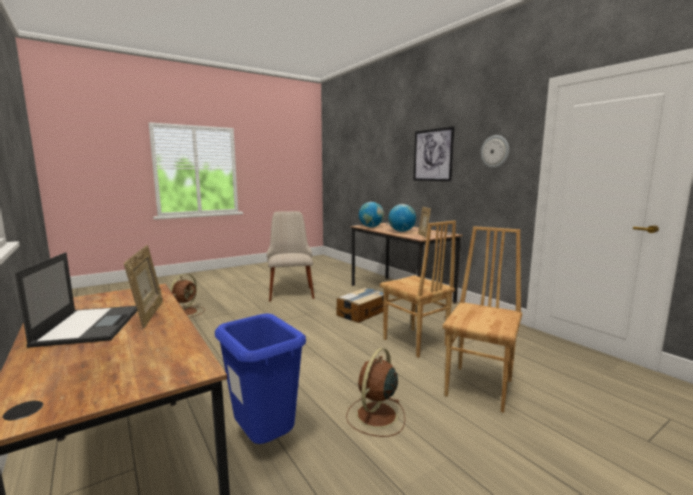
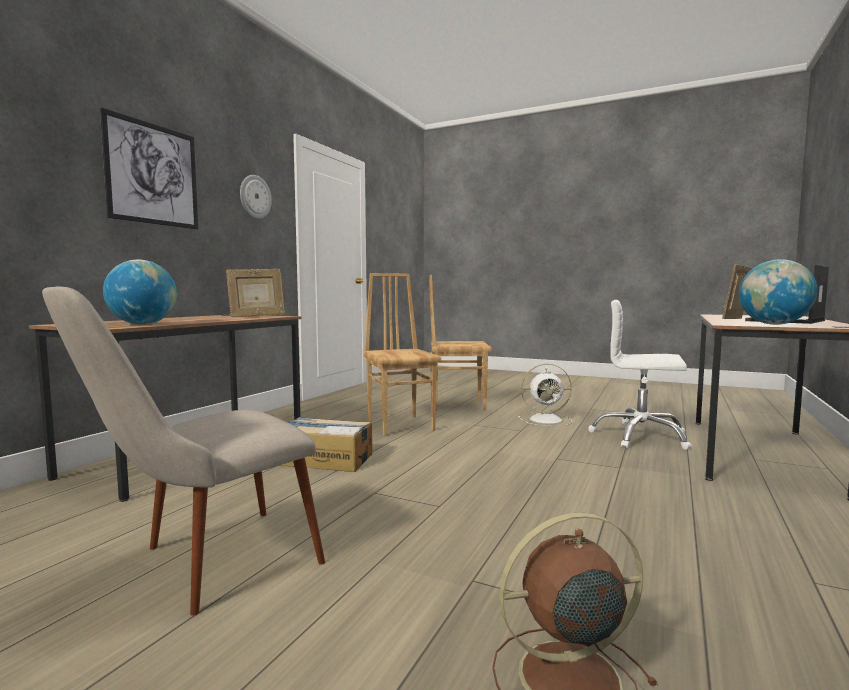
camera: 120 degrees left, 5 degrees down
blue trash can [215,314,306,444] -> white office chair [588,300,692,450]
brown fan [346,348,405,437] -> white fan [518,364,572,426]
brown chair [380,221,456,358] -> brown chair turned 45 degrees counterclockwise [363,273,441,436]
globe [388,204,416,232] -> globe moved to [739,259,818,325]

